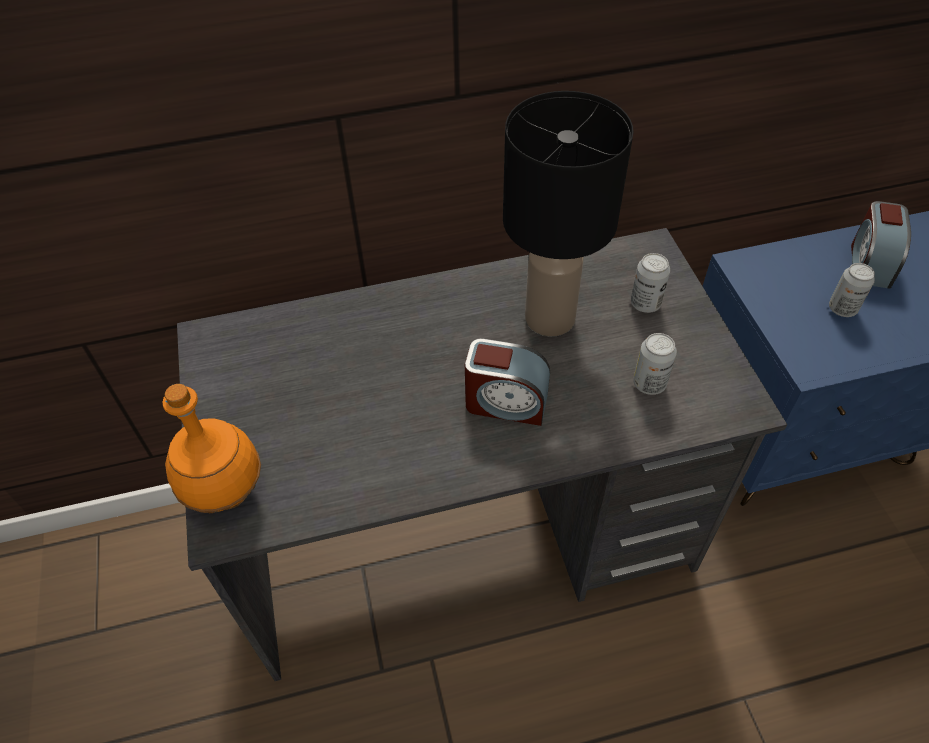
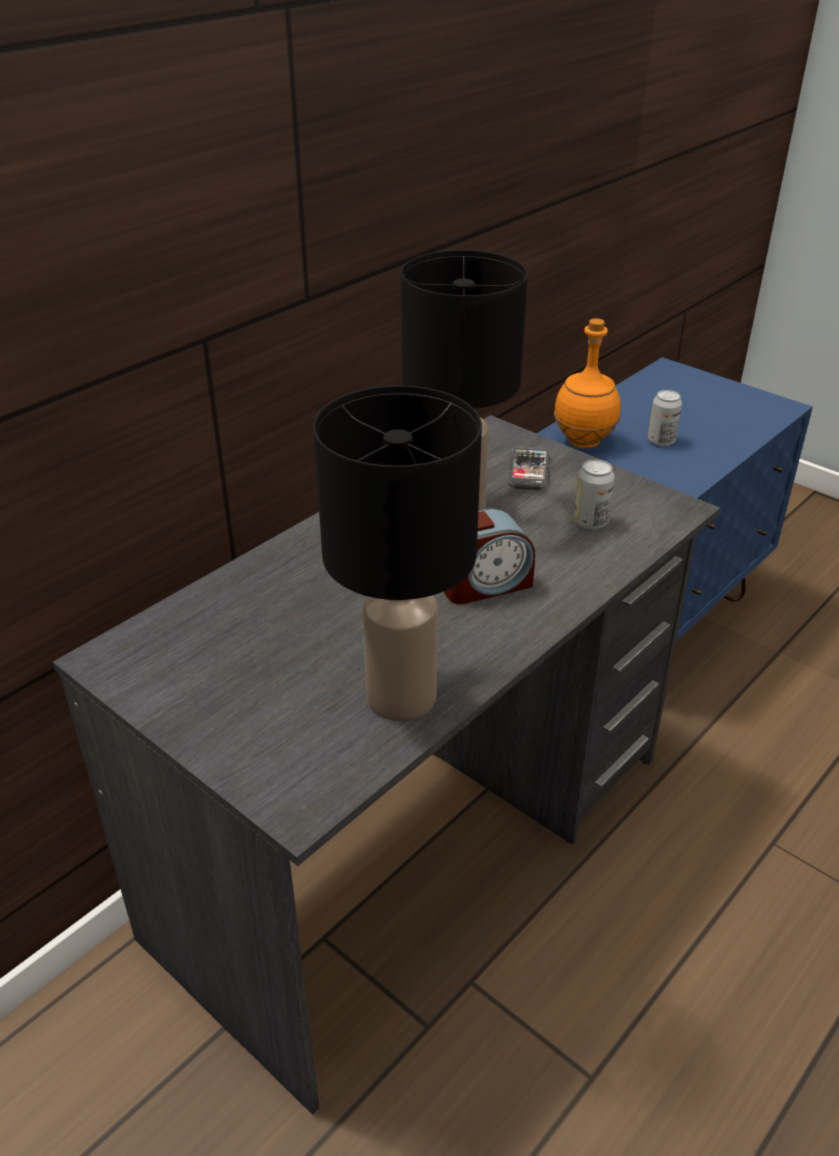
camera: 35 degrees left, 15 degrees down
orange bottle [163,384,261,513] -> orange bottle moved to [554,318,621,448]
can [631,253,670,313] -> phone [508,446,550,490]
alarm clock [851,201,911,289] -> none
none -> black table lamp [313,386,482,721]

